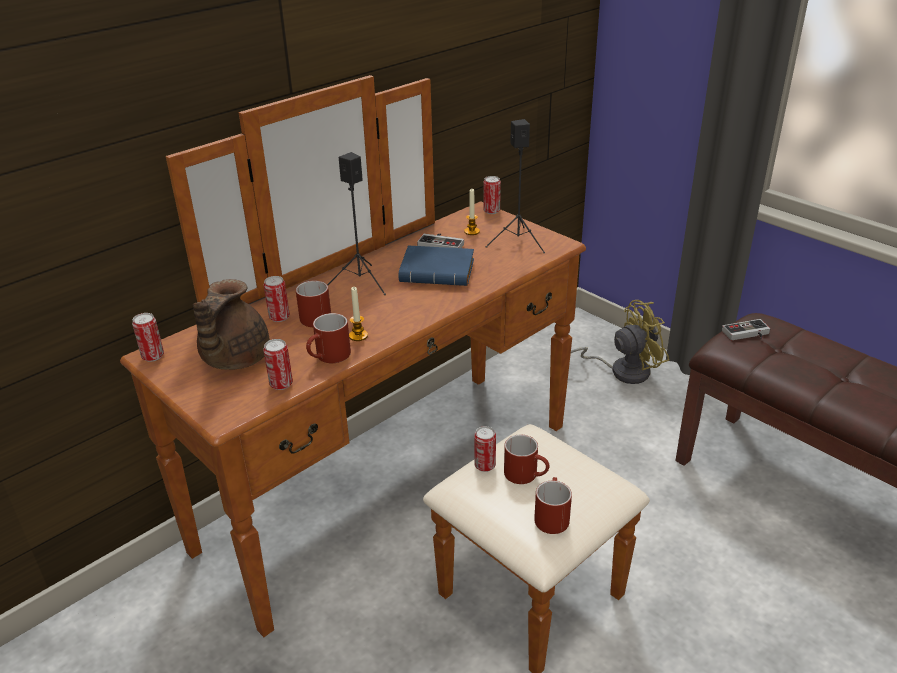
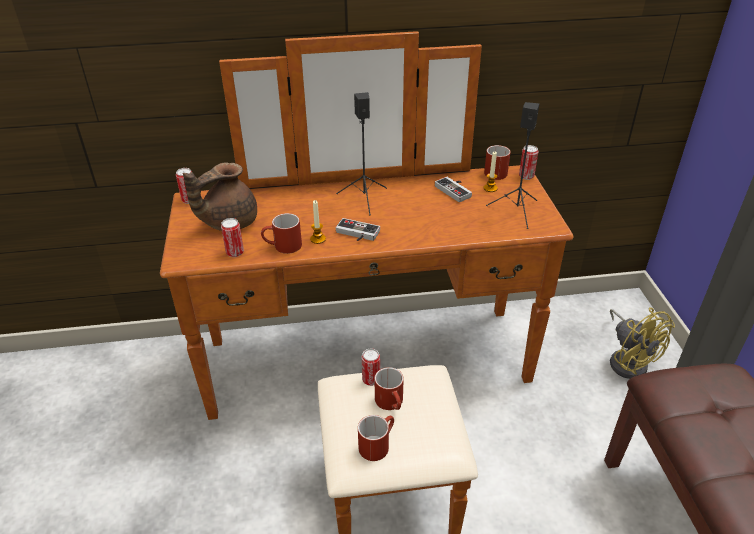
camera: 35 degrees right, 5 degrees up
can [264,276,290,322] -> none
red mug [296,280,331,327] -> red mug moved to [484,145,511,180]
blue book [399,245,474,286] -> none
yellow fan [571,300,669,384] -> yellow fan turned 45 degrees clockwise [610,307,675,379]
game controller [722,319,770,340] -> game controller moved to [336,218,380,241]

